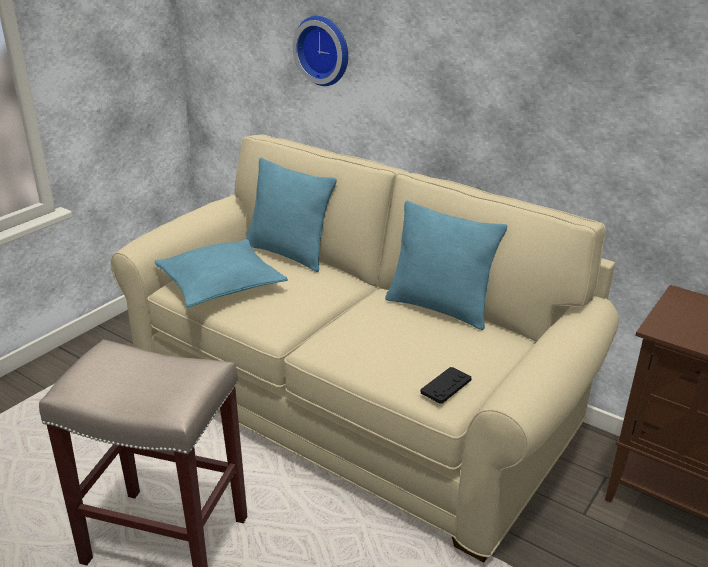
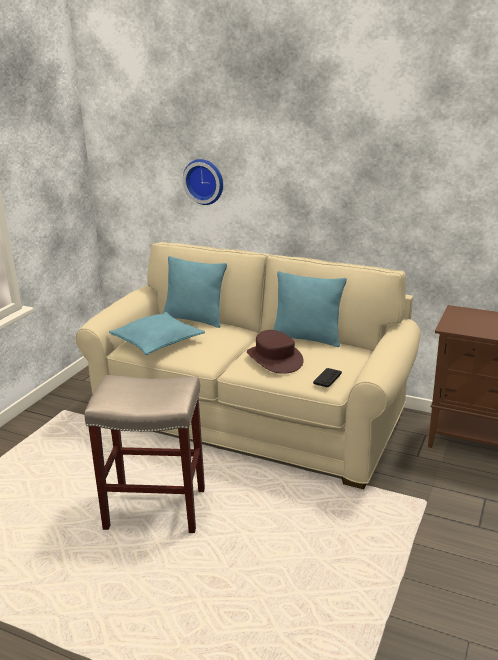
camera: 10 degrees left, 5 degrees down
none -> brown hat [247,330,304,374]

